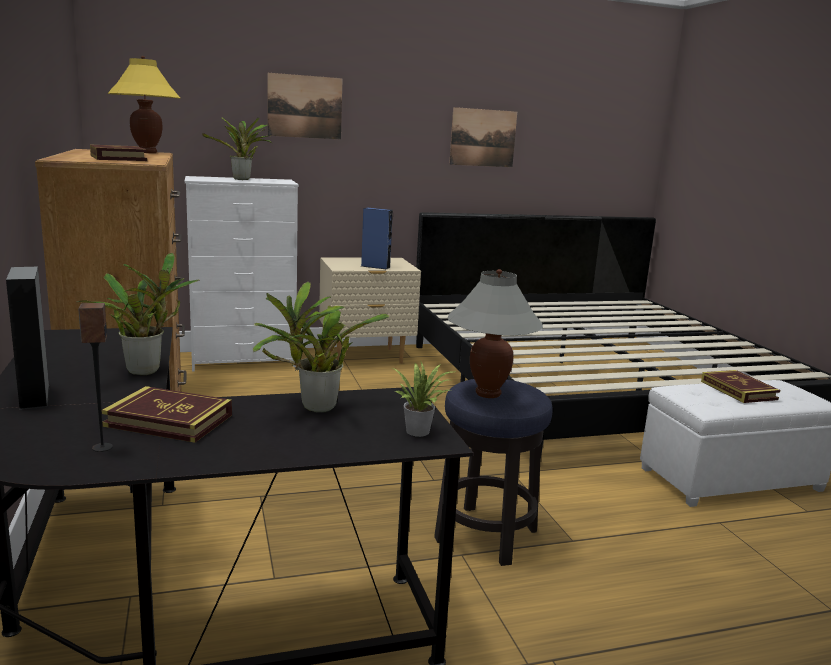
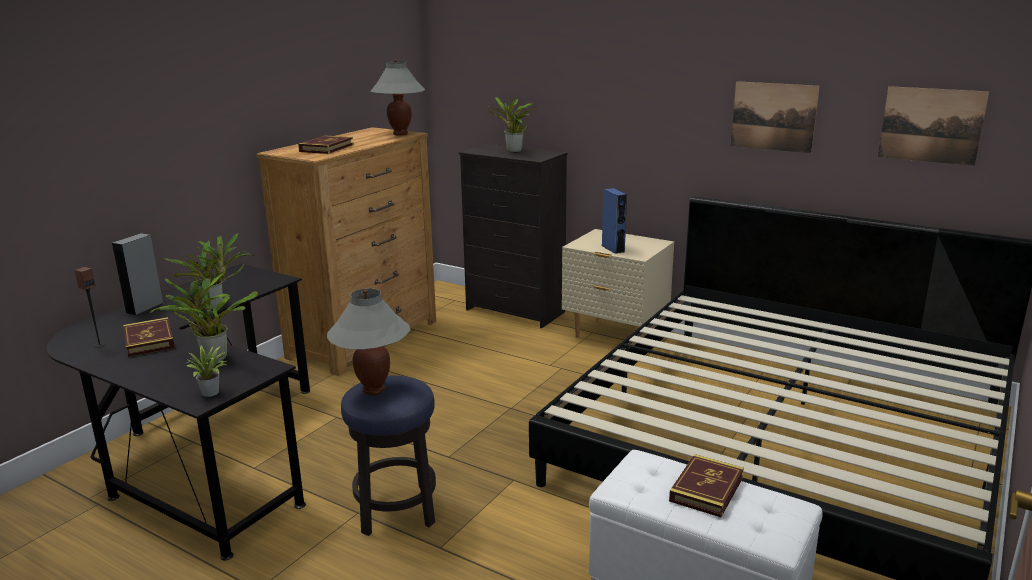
camera: 50 degrees right, 5 degrees up
yellow table lamp [108,56,181,153] -> grey table lamp [370,60,425,136]
white dresser [185,176,299,372] -> black dresser [459,144,568,328]
picture [267,73,343,140] -> picture moved to [878,86,989,166]

